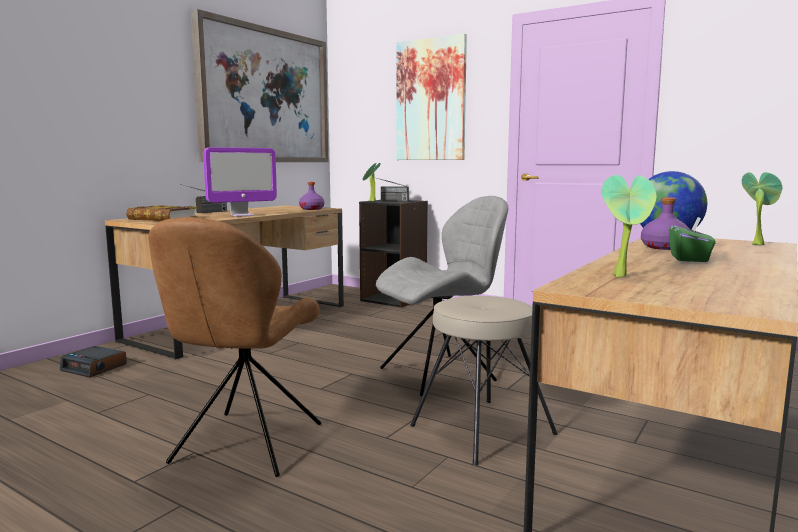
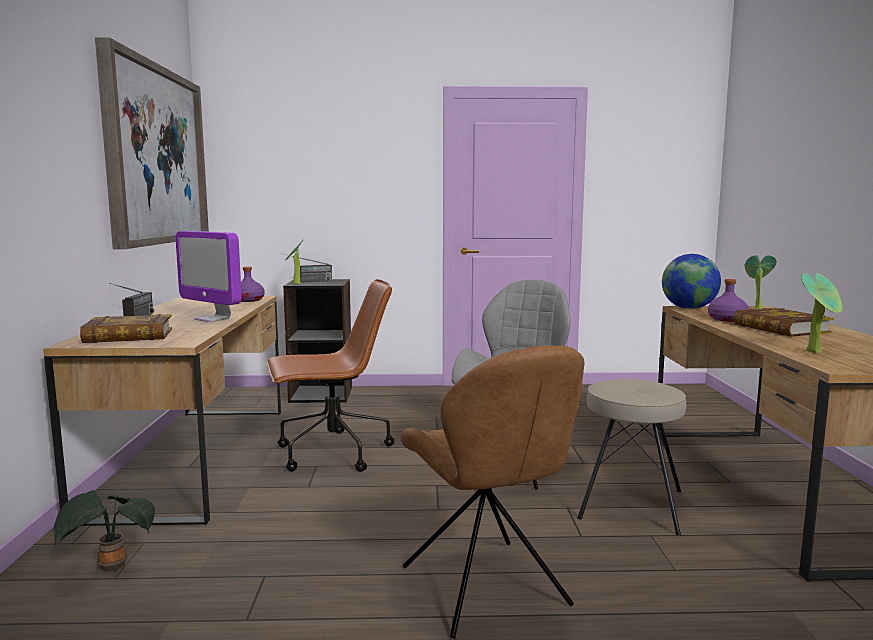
camera: 35 degrees left, 0 degrees up
alarm clock [60,346,127,377] -> potted plant [54,490,155,572]
monitor [203,147,277,217] -> monitor turned 105 degrees clockwise [176,231,242,322]
picture [396,34,467,160] -> none
green tissue box [669,217,716,262] -> book [733,307,834,337]
none -> brown office chair [266,279,394,472]

